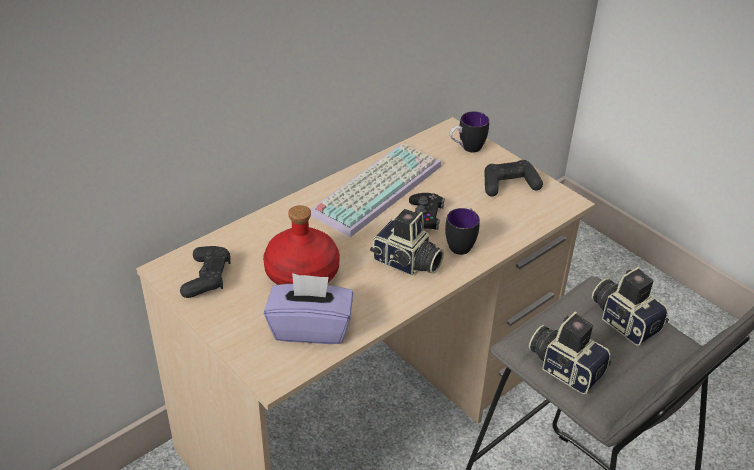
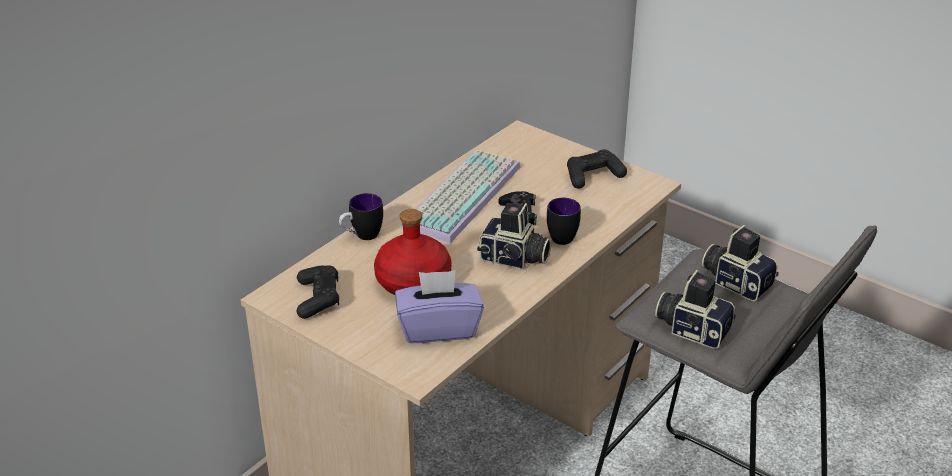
camera: 10 degrees left, 5 degrees down
mug [450,112,489,153] -> mug moved to [339,193,383,240]

